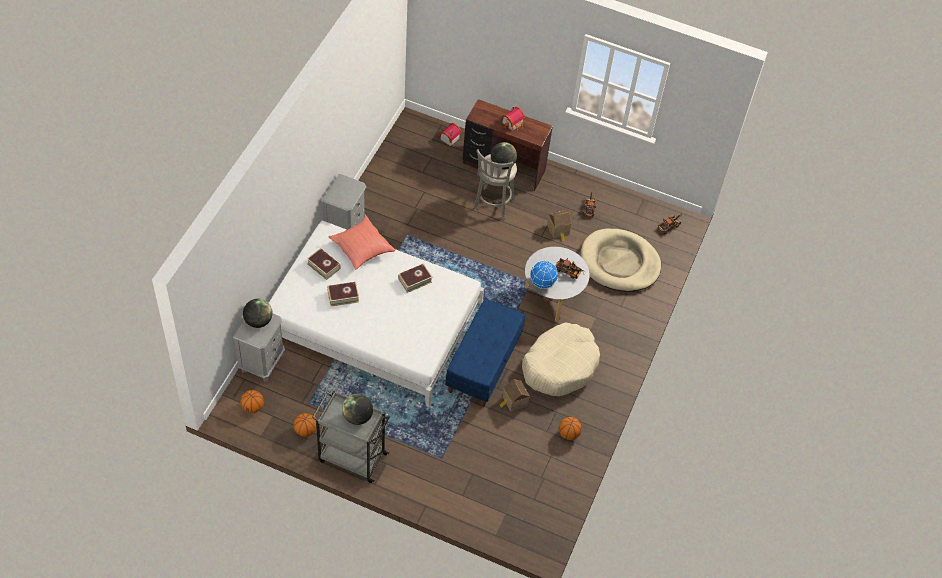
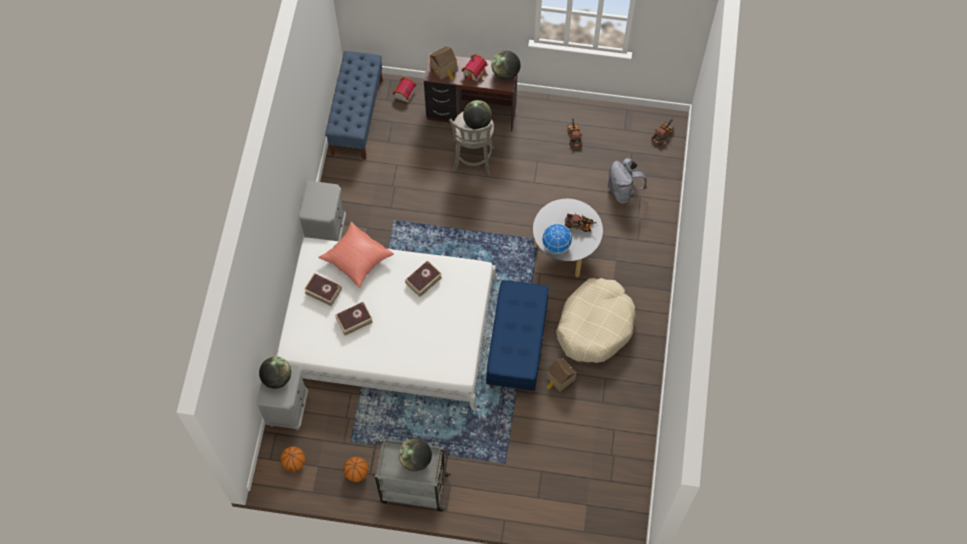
camera: 10 degrees left, 10 degrees up
toy house [547,211,571,241] -> toy house moved to [430,46,457,80]
basketball [559,417,582,440] -> none
beige dog bed [581,229,661,292] -> grey backpack [608,158,647,204]
none -> blue bench [325,51,383,160]
none -> globe [491,51,521,80]

